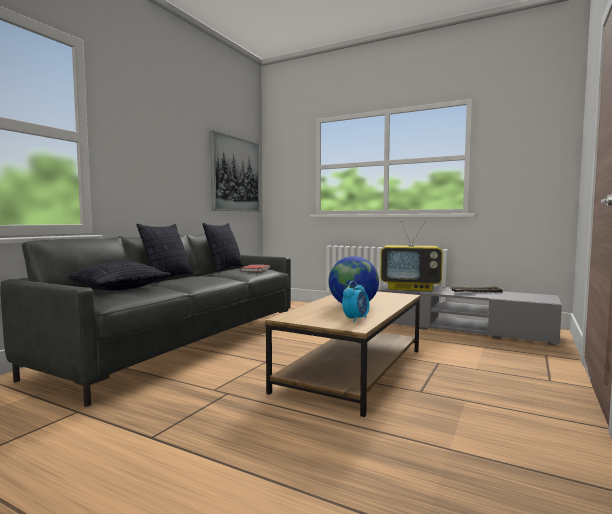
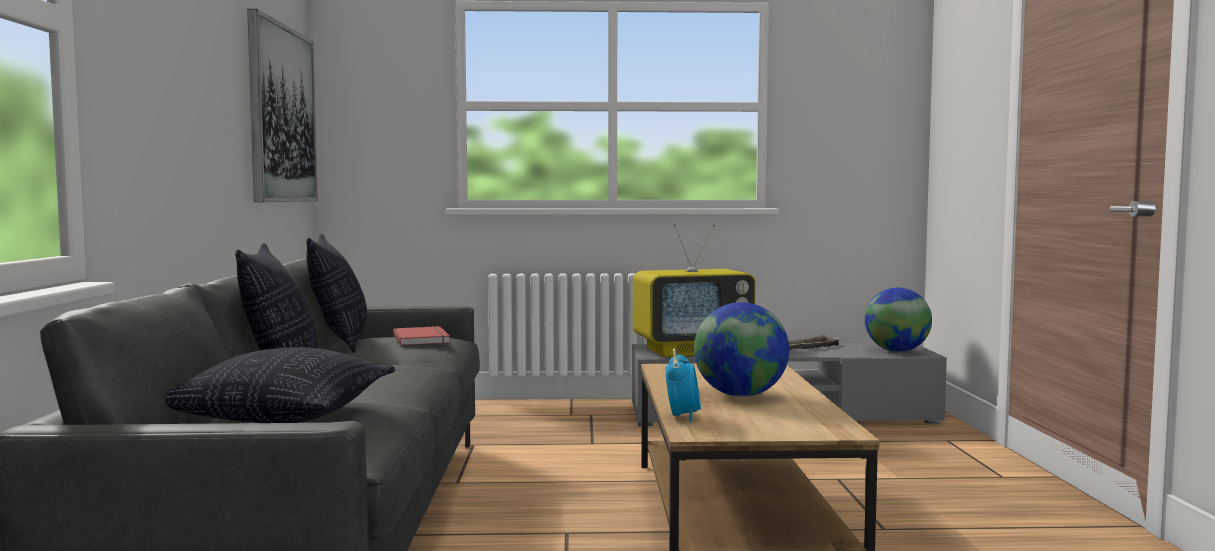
camera: 30 degrees left, 0 degrees up
alarm clock [342,281,369,323] -> alarm clock moved to [665,348,701,422]
none -> globe [865,288,932,352]

